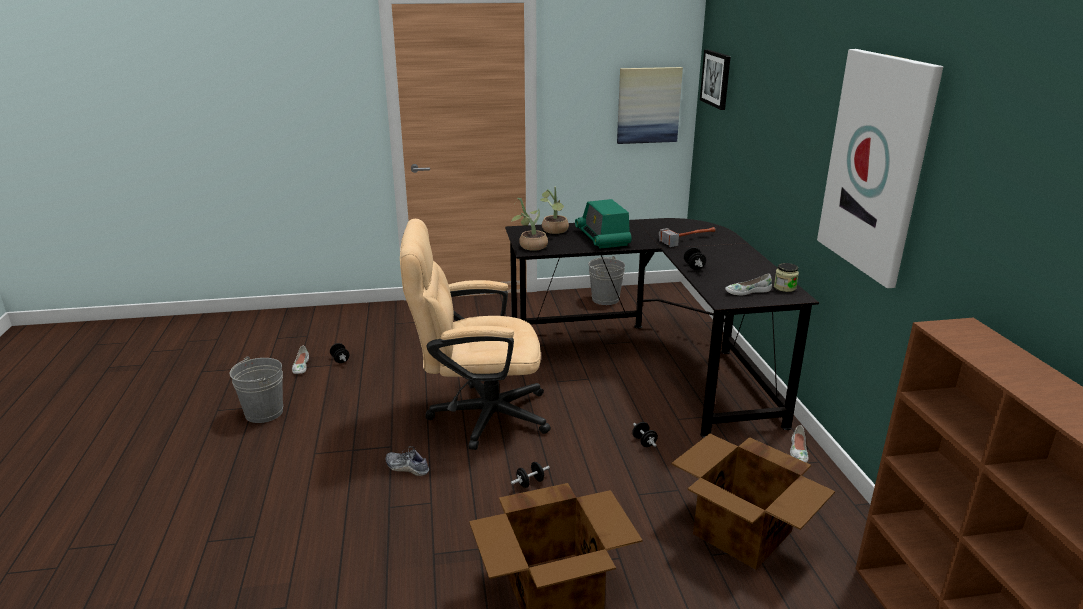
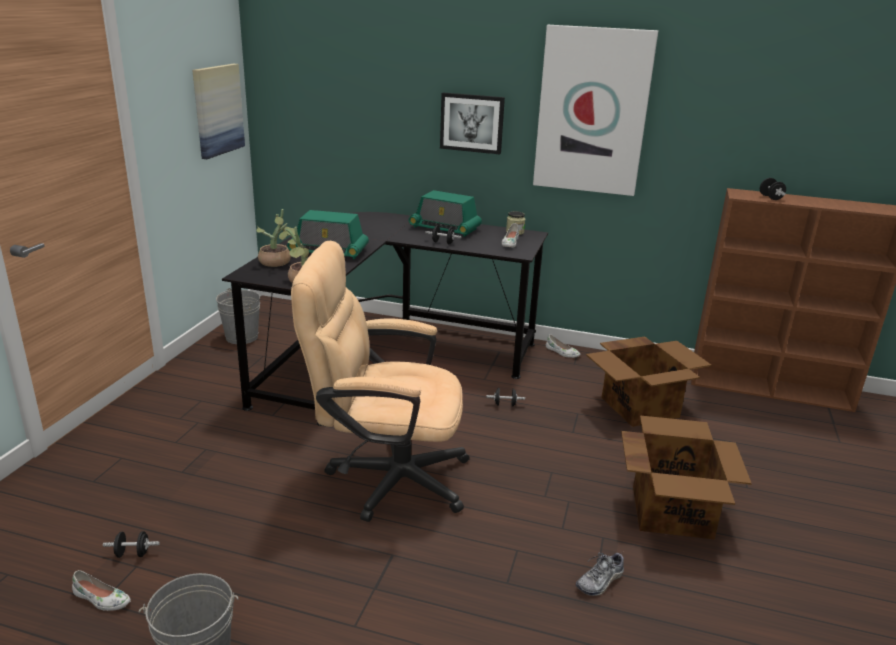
camera: 65 degrees left, 0 degrees up
shoe [386,446,429,476] -> shoe moved to [576,553,624,596]
beige office chair [400,219,551,450] -> beige office chair turned 75 degrees clockwise [291,241,470,522]
black dumbbell [511,462,550,488] -> black dumbbell moved to [760,178,786,200]
hammer [659,227,716,247] -> none
picture [700,50,731,110] -> picture moved to [440,93,505,154]
none -> radio [408,190,482,237]

